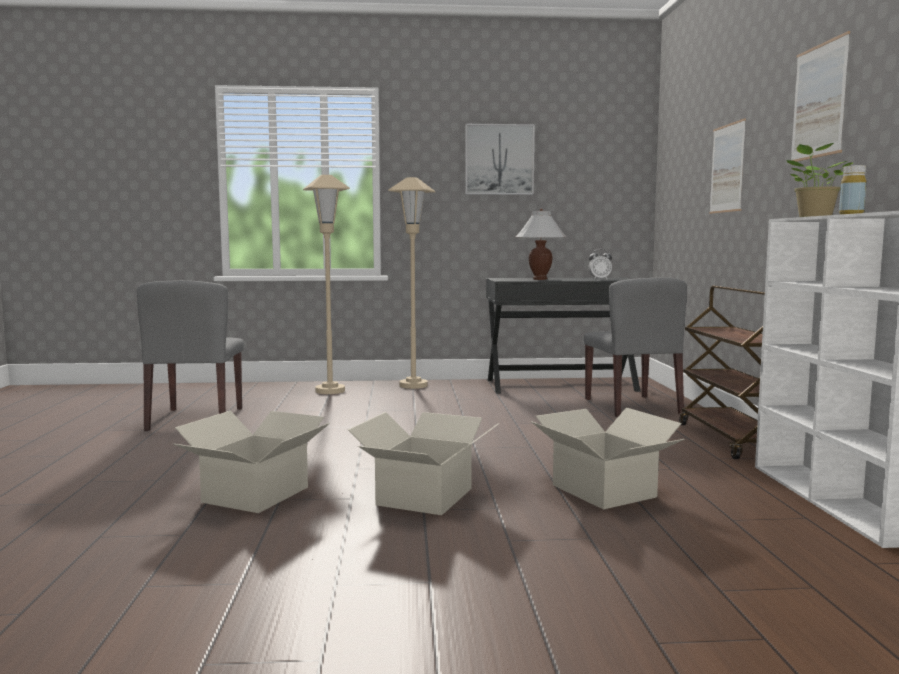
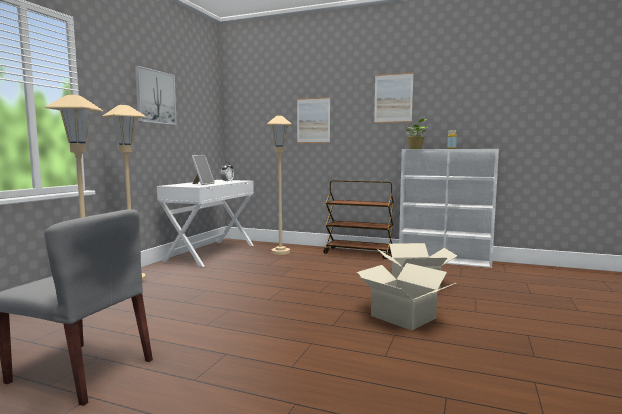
camera: 65 degrees left, 0 degrees up
cardboard box [174,411,330,513] -> none
black desk [486,278,641,394] -> white desk [157,180,254,267]
white table lamp [515,209,566,280] -> picture frame [192,155,215,185]
grey chair [584,277,687,417] -> beige floor lamp [267,116,292,255]

